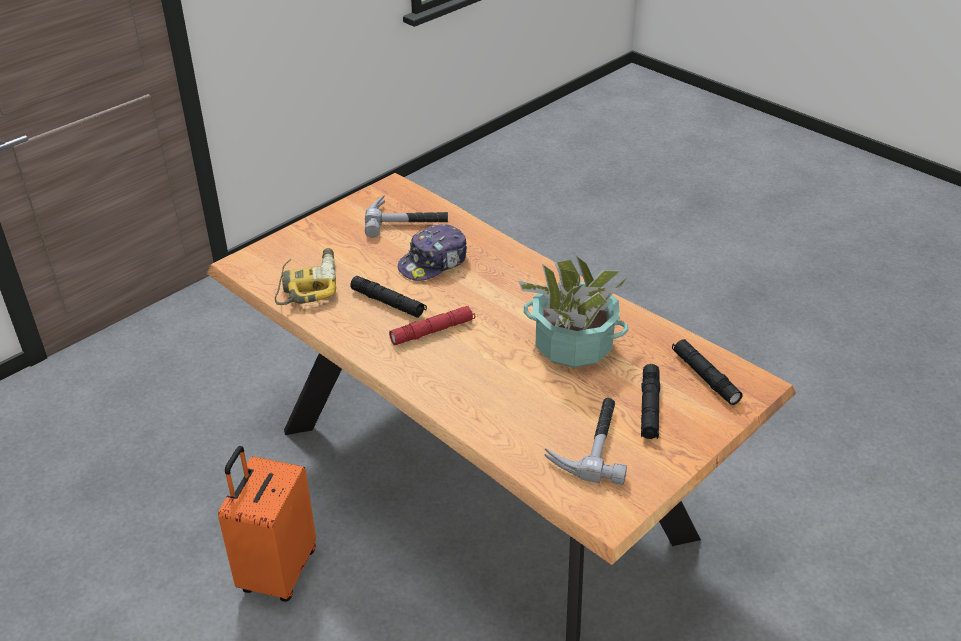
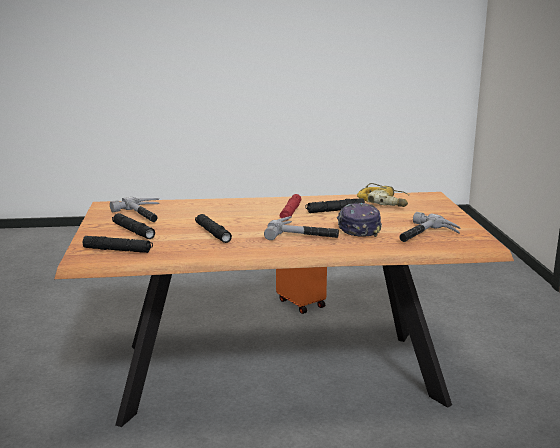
camera: 130 degrees right, 20 degrees down
potted plant [518,255,629,368] -> black flashlight [195,214,232,243]
none -> hammer [264,216,339,240]

